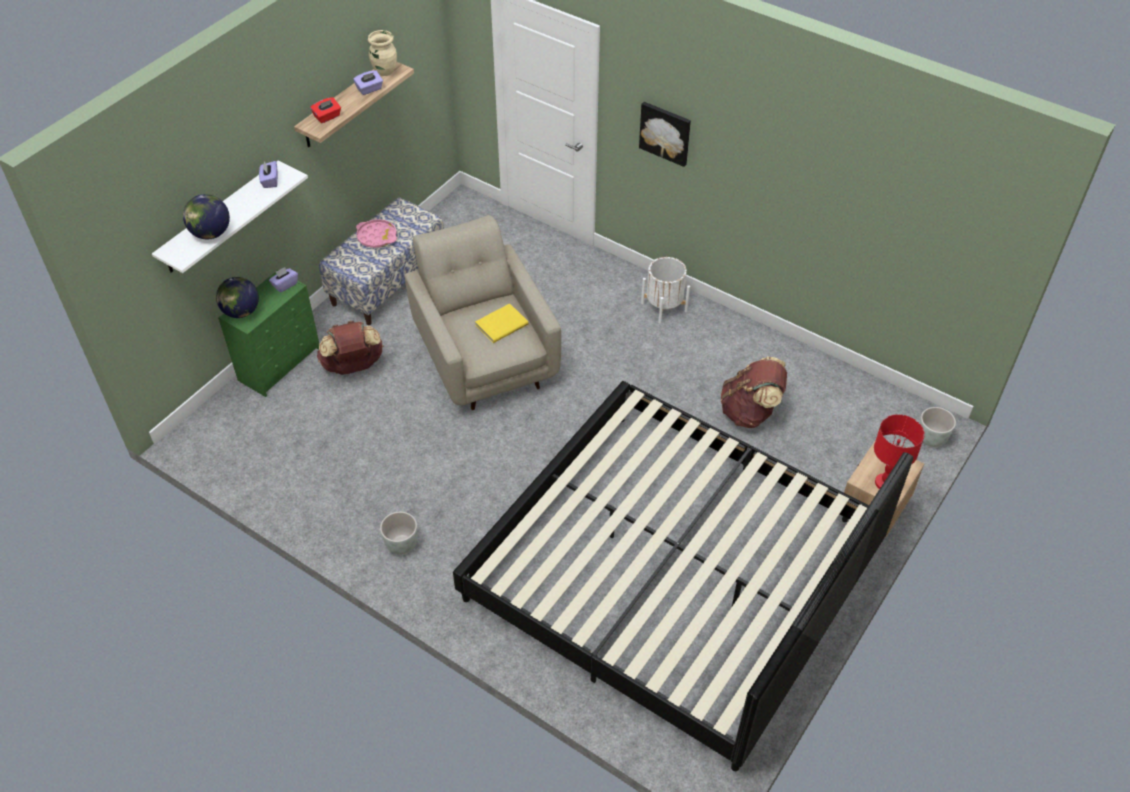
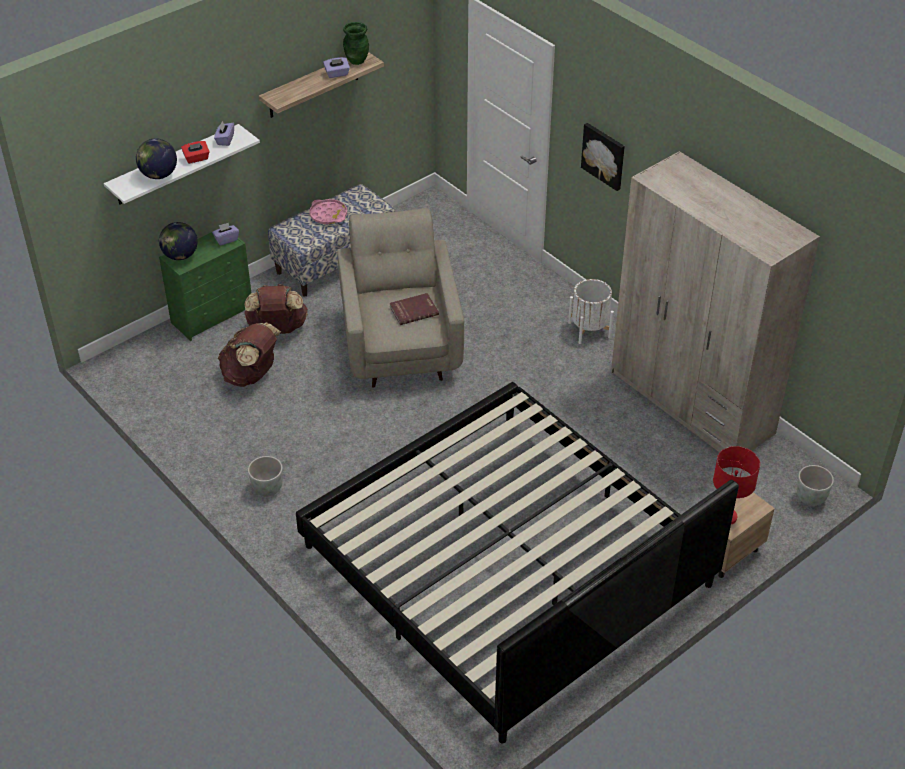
camera: 15 degrees right, 5 degrees down
red tissue box [310,97,341,123] -> red tissue box moved to [181,141,210,164]
beige vase [368,30,397,76] -> green vase [343,22,369,65]
yellow book [475,303,529,343] -> red book [390,293,439,325]
brown backpack [721,356,787,428] -> brown backpack moved to [217,322,281,387]
none -> beige wardrobe [611,151,820,452]

